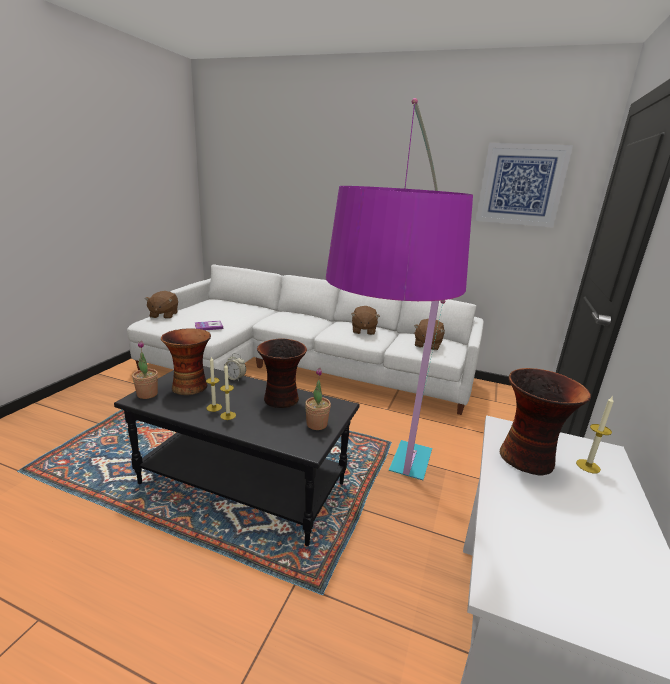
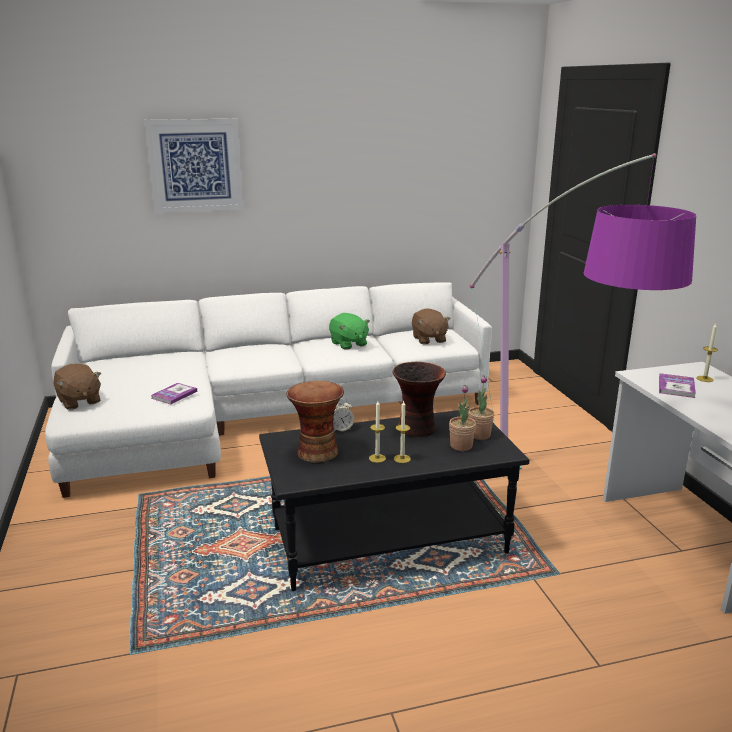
camera: 35 degrees left, 0 degrees up
potted plant [132,340,158,399] -> potted plant moved to [449,385,476,451]
brown plush toy [351,306,380,335] -> green plush toy [329,313,370,350]
picture [476,143,573,228] -> picture moved to [144,119,244,213]
vase [500,368,591,475] -> book [659,373,696,398]

